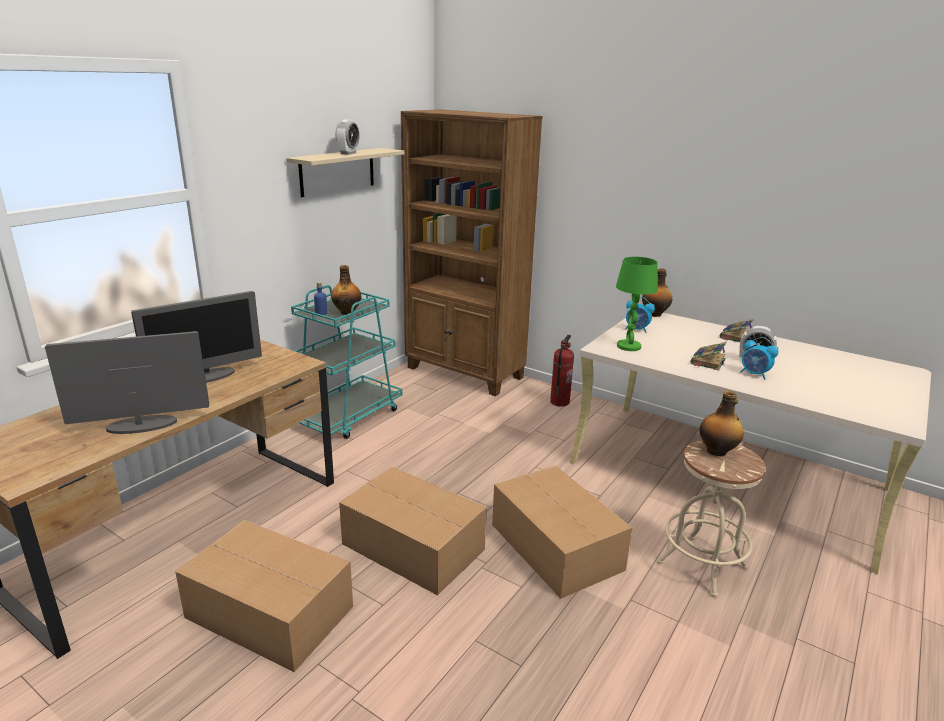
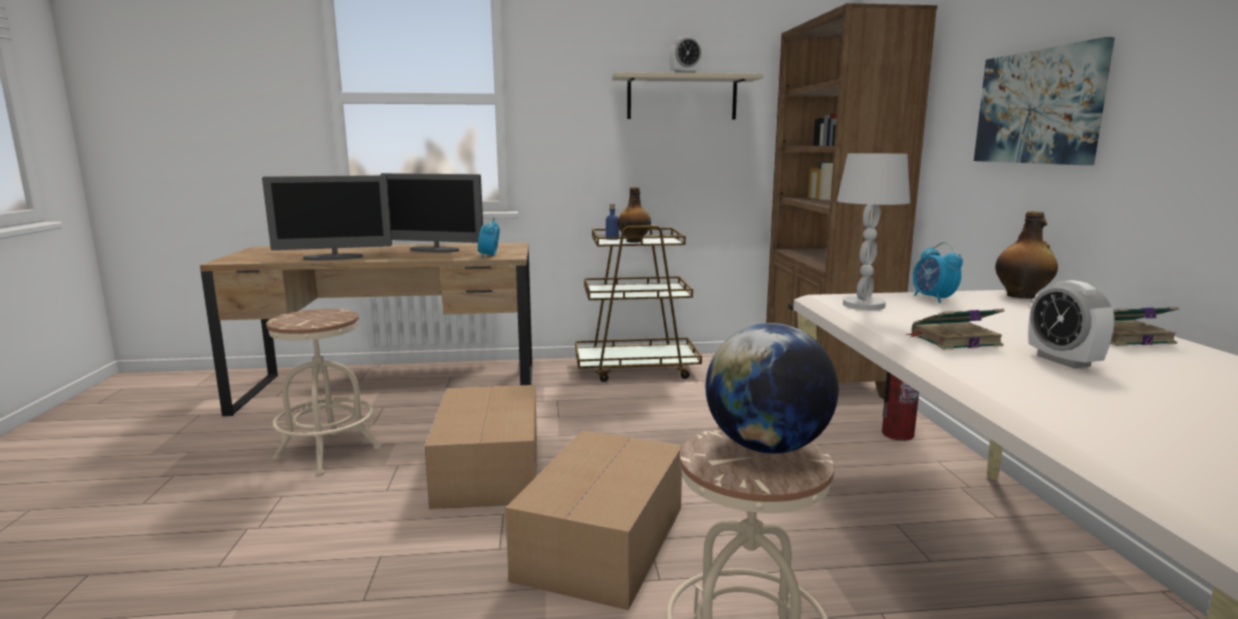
camera: 50 degrees right, 10 degrees down
monitor [45,331,209,434] -> monitor turned 135 degrees clockwise [262,175,392,260]
cardboard box [175,520,353,672] -> beige stool [266,309,381,476]
turquoise cart [291,285,402,439] -> brown cart [575,225,702,382]
green table lamp [616,257,658,351] -> white table lamp [837,153,910,310]
bottle [699,391,744,456] -> globe [706,323,838,454]
alarm clock [740,337,778,379] -> alarm clock moved to [478,217,499,258]
none -> picture [974,37,1115,165]

